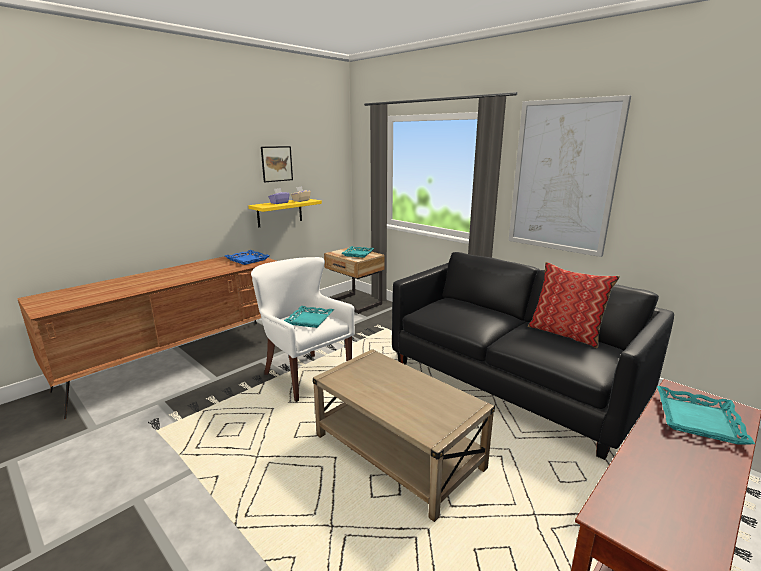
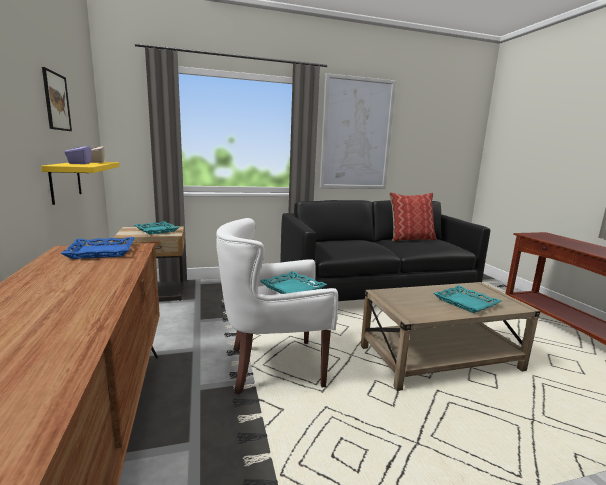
camera: 60 degrees left, 5 degrees down
turquoise tray [657,386,755,445] -> turquoise tray moved to [434,285,502,313]

